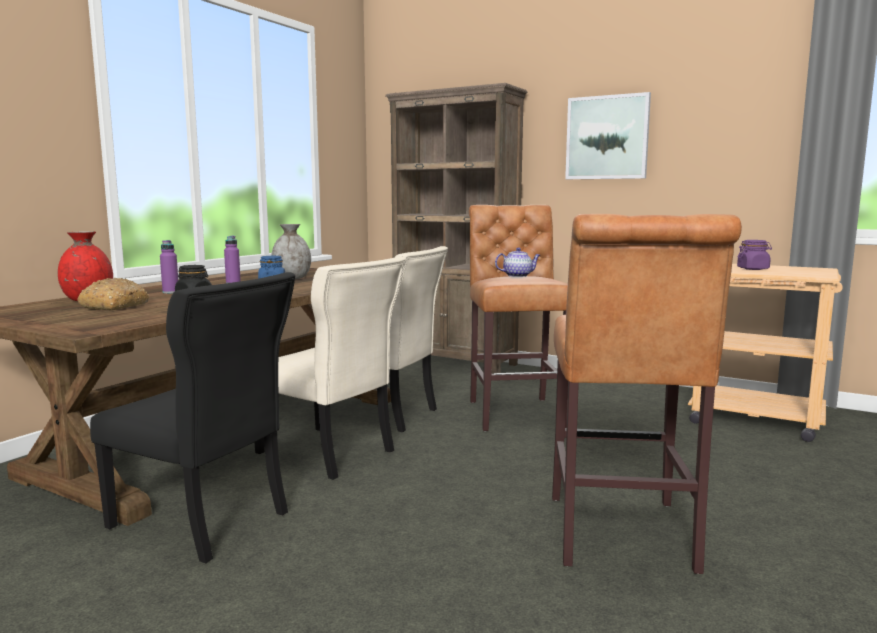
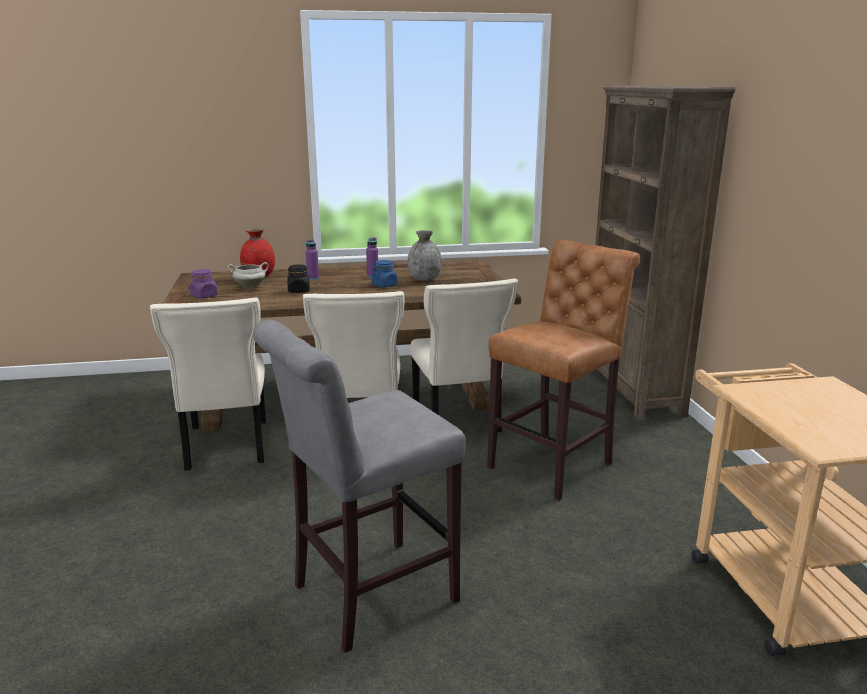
camera: 50 degrees right, 10 degrees up
bread [77,278,149,310] -> white cooking pot [228,262,269,288]
black chair [90,272,295,563] -> beige chair [150,298,266,471]
teapot [495,248,540,277] -> none
brown stool [552,214,742,574] -> grey stool [253,320,466,653]
picture [565,92,651,179] -> none
purple jar [737,240,772,270] -> purple jar moved to [190,269,218,298]

